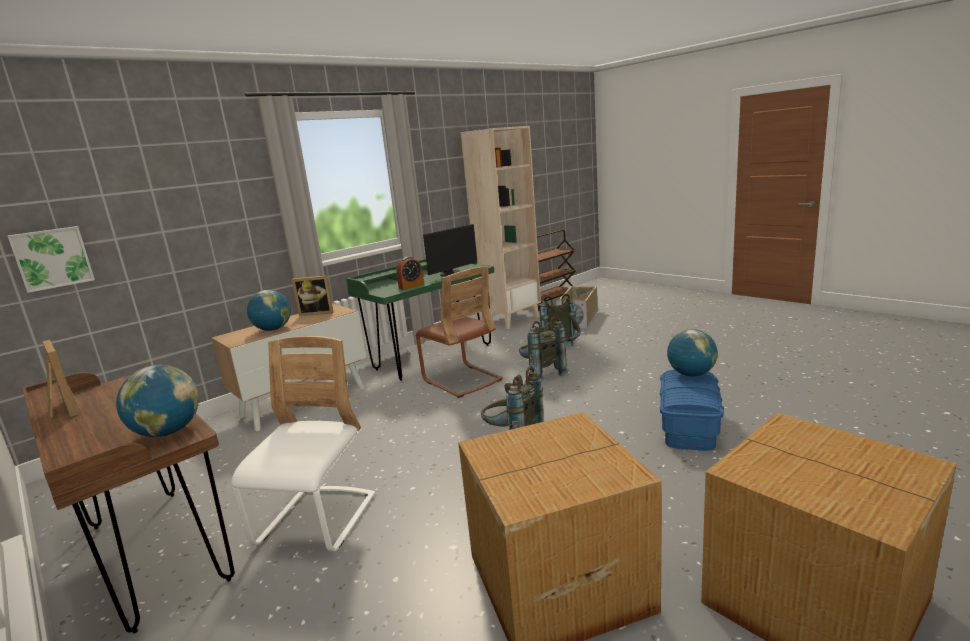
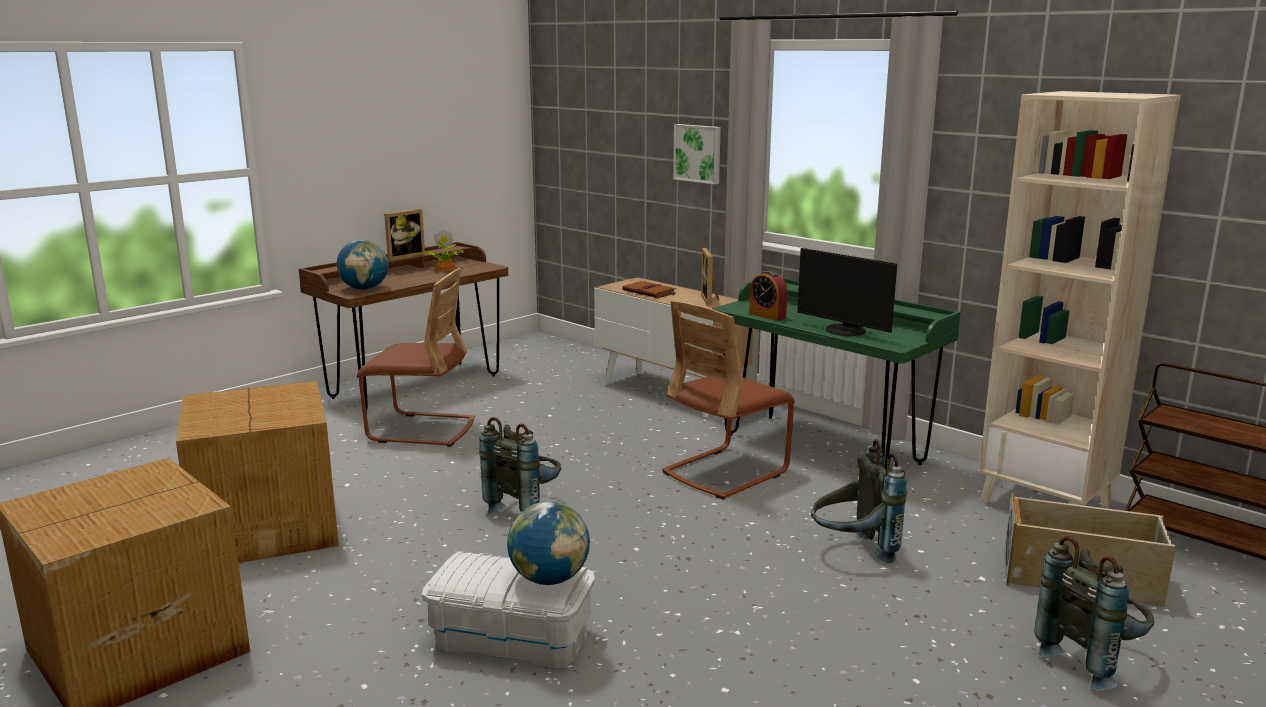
camera: 85 degrees right, 0 degrees up
picture [7,226,95,293] -> picture moved to [673,124,721,184]
white chair [231,336,375,551] -> brown chair [357,268,475,447]
globe [247,290,291,331] -> brown book [622,281,676,298]
grey backpack [519,317,569,382] -> grey backpack moved to [1034,536,1154,690]
blue storage box [660,369,724,451] -> white storage box [422,551,595,669]
none -> potted plant [422,229,463,271]

